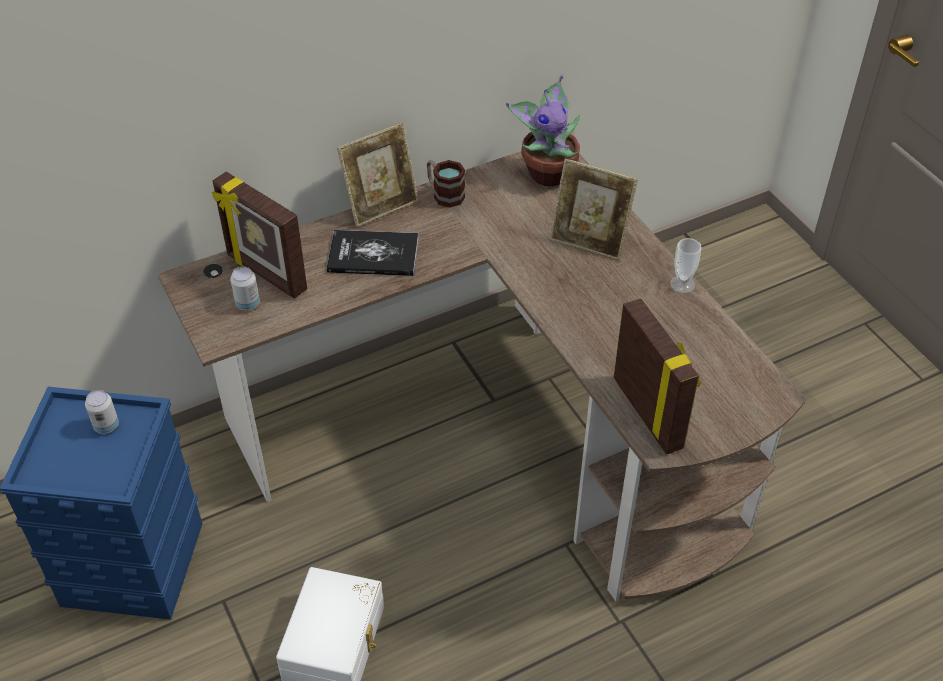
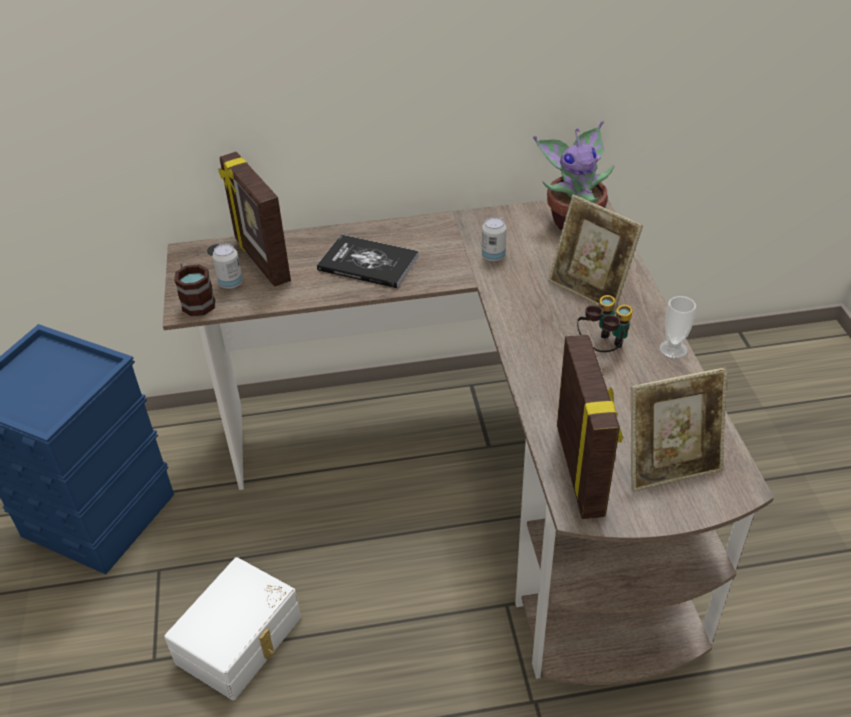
camera: 20 degrees right, 5 degrees down
can [85,390,119,434] -> can moved to [482,217,506,262]
picture frame [337,123,419,227] -> picture frame moved to [631,367,727,492]
mug [427,160,465,208] -> mug moved to [174,262,215,316]
none -> binoculars [577,295,633,352]

